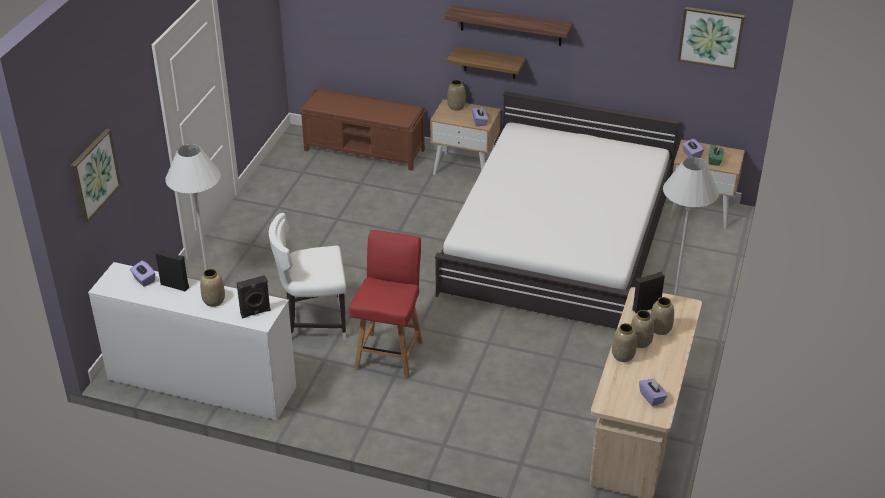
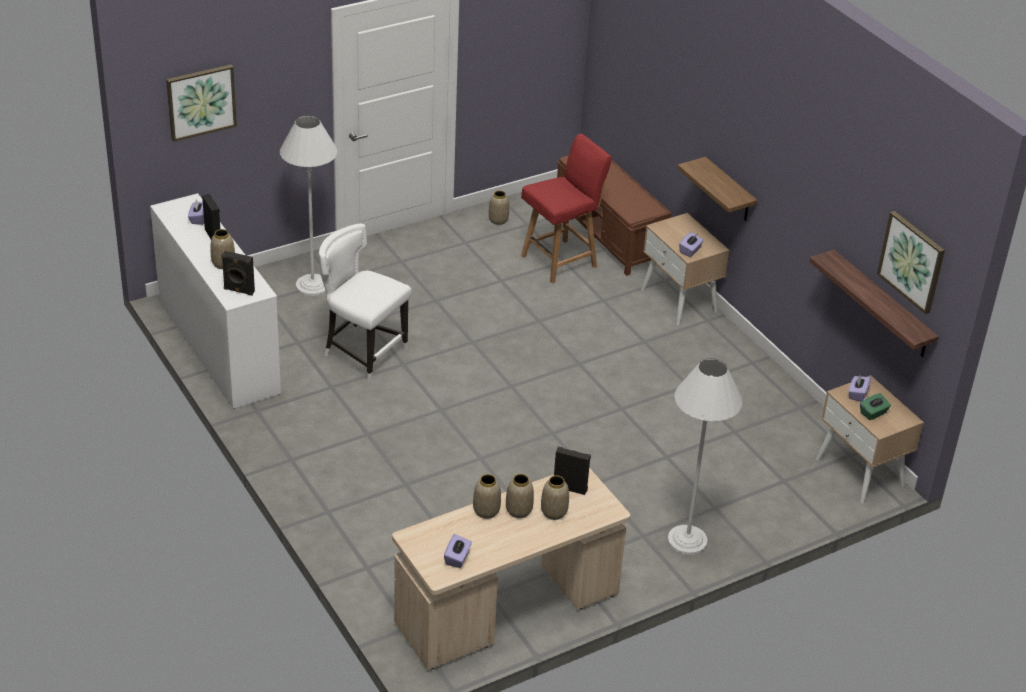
camera: 40 degrees right, 0 degrees up
red chair [349,230,423,379] -> red chair moved to [521,134,612,283]
white bed [435,91,680,329] -> none
shelf [445,5,572,46] -> shelf moved to [809,249,939,357]
vase [447,79,466,110] -> vase moved to [489,191,509,225]

